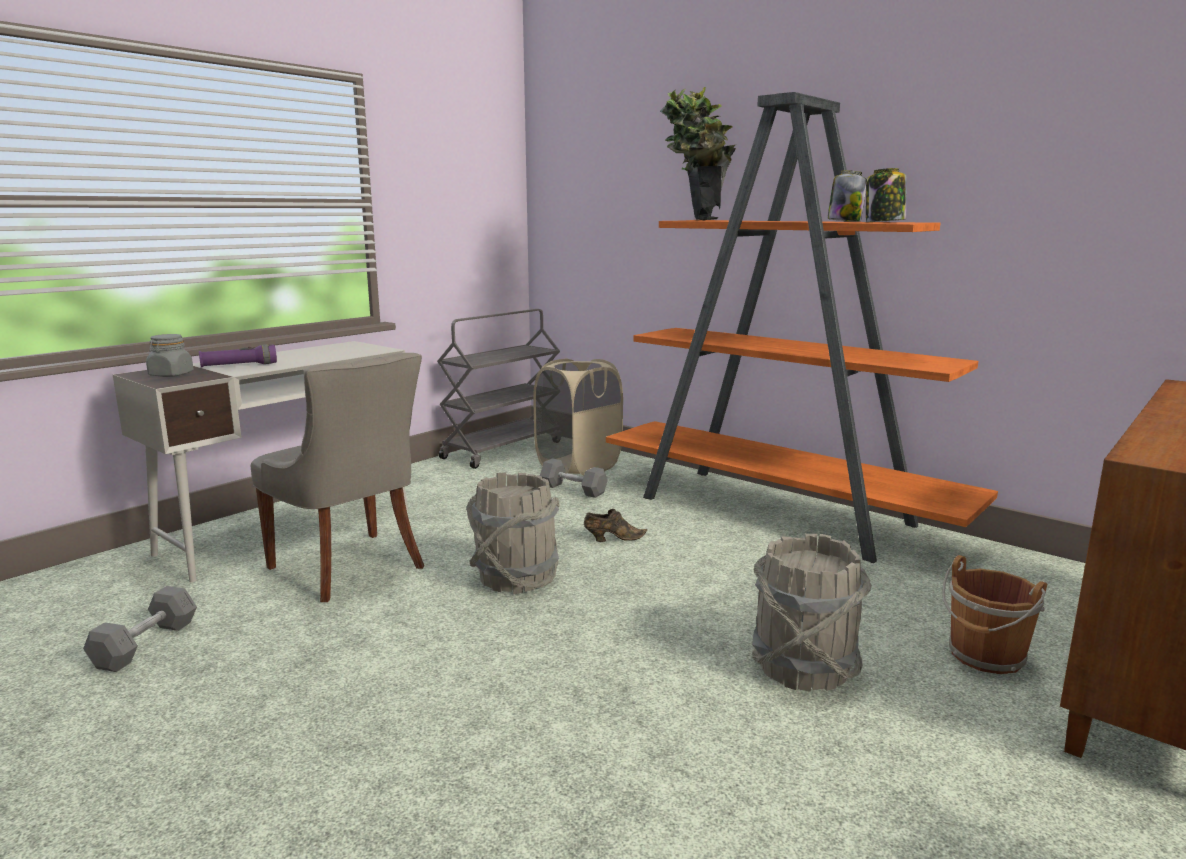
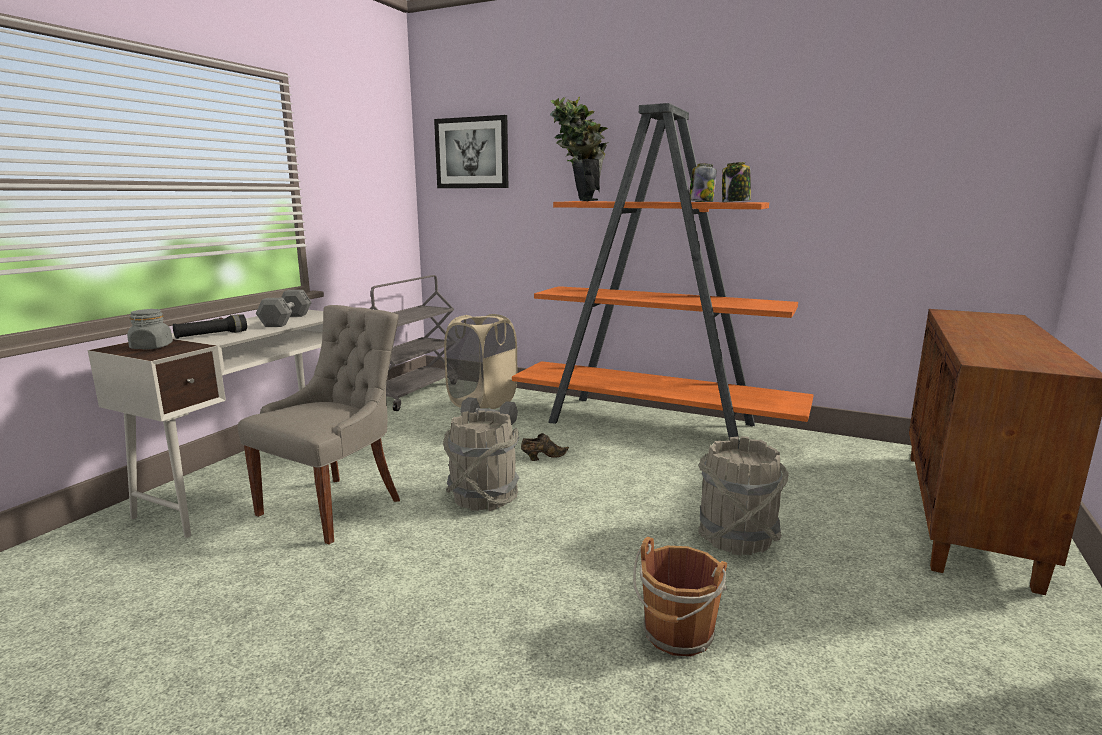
camera: 15 degrees left, 0 degrees up
grey dumbbell [83,586,197,672] -> grey dumbbell moved to [256,290,312,327]
purple flashlight [199,344,277,367] -> black flashlight [173,315,247,339]
grey chair [251,353,424,602] -> grey chair turned 90 degrees counterclockwise [238,305,400,545]
brown bucket [942,555,1047,674] -> brown bucket moved to [633,537,727,656]
none -> picture [434,115,508,188]

